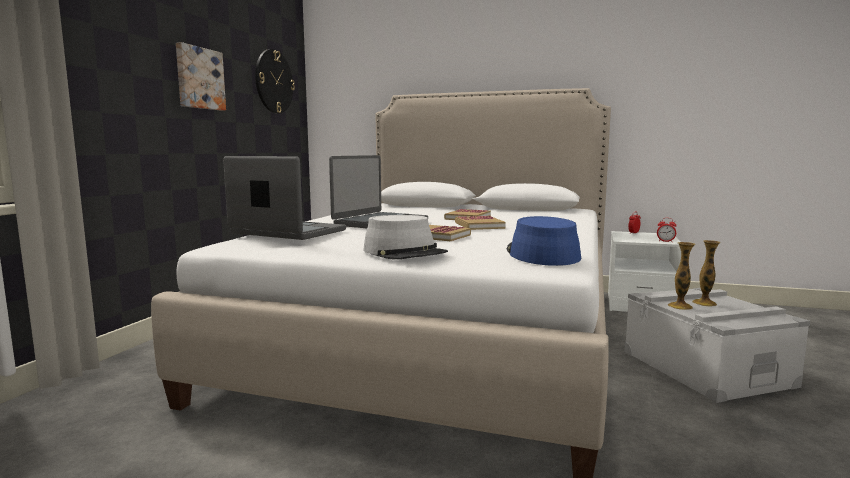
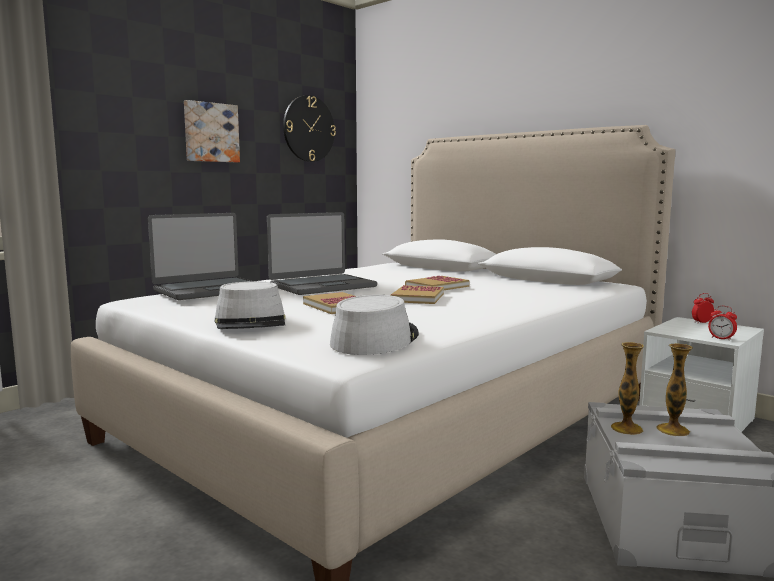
camera: 25 degrees right, 0 degrees up
laptop [223,156,346,240] -> laptop turned 90 degrees clockwise [148,213,251,300]
blue hat [506,216,581,266] -> grey hat [330,295,419,355]

